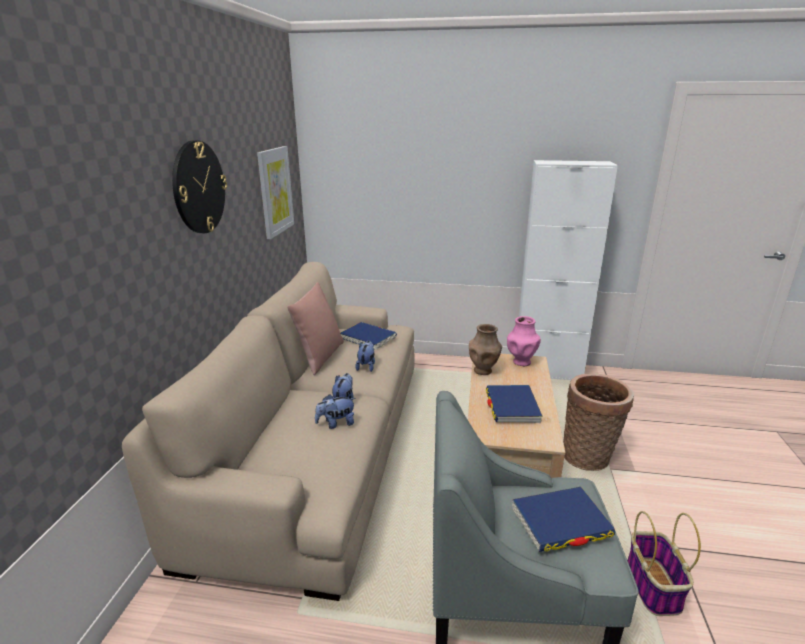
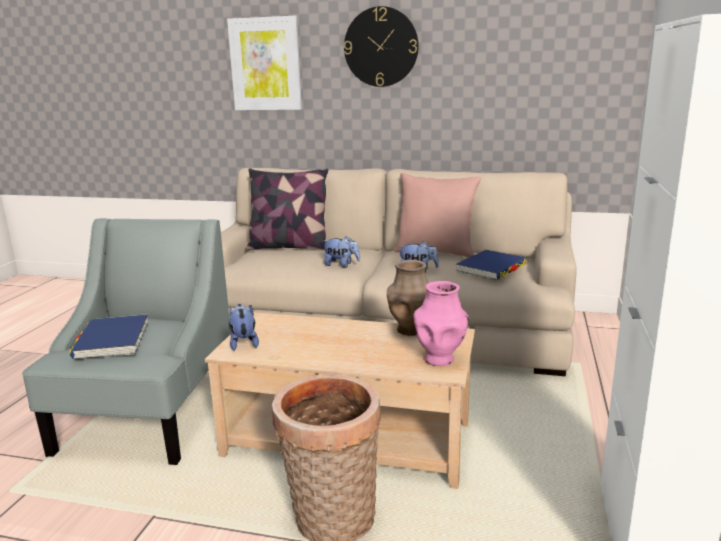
camera: 95 degrees right, 5 degrees down
picture [257,146,294,239] -> picture moved to [227,16,302,110]
plush toy [315,394,356,429] -> plush toy moved to [229,304,259,351]
blue book [486,385,543,423] -> none
basket [627,511,701,616] -> none
none -> pillow [246,168,328,250]

